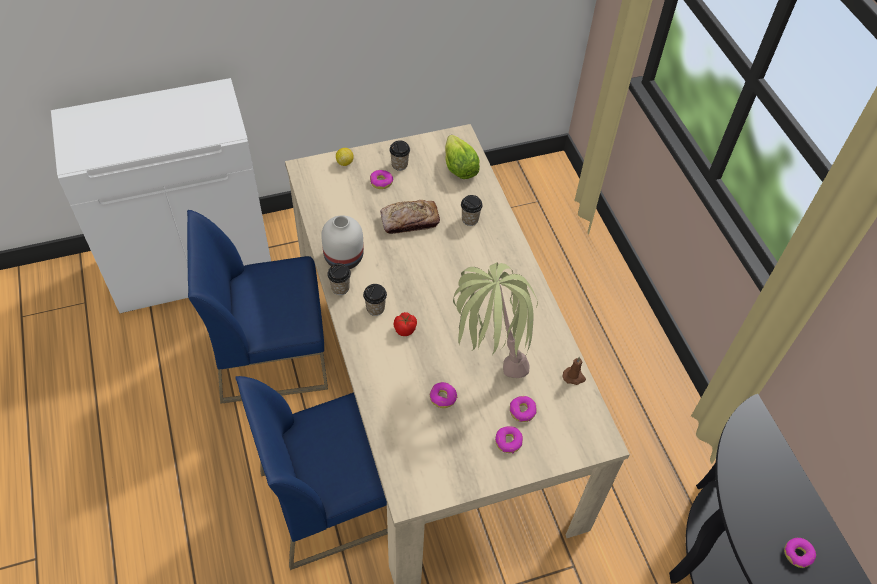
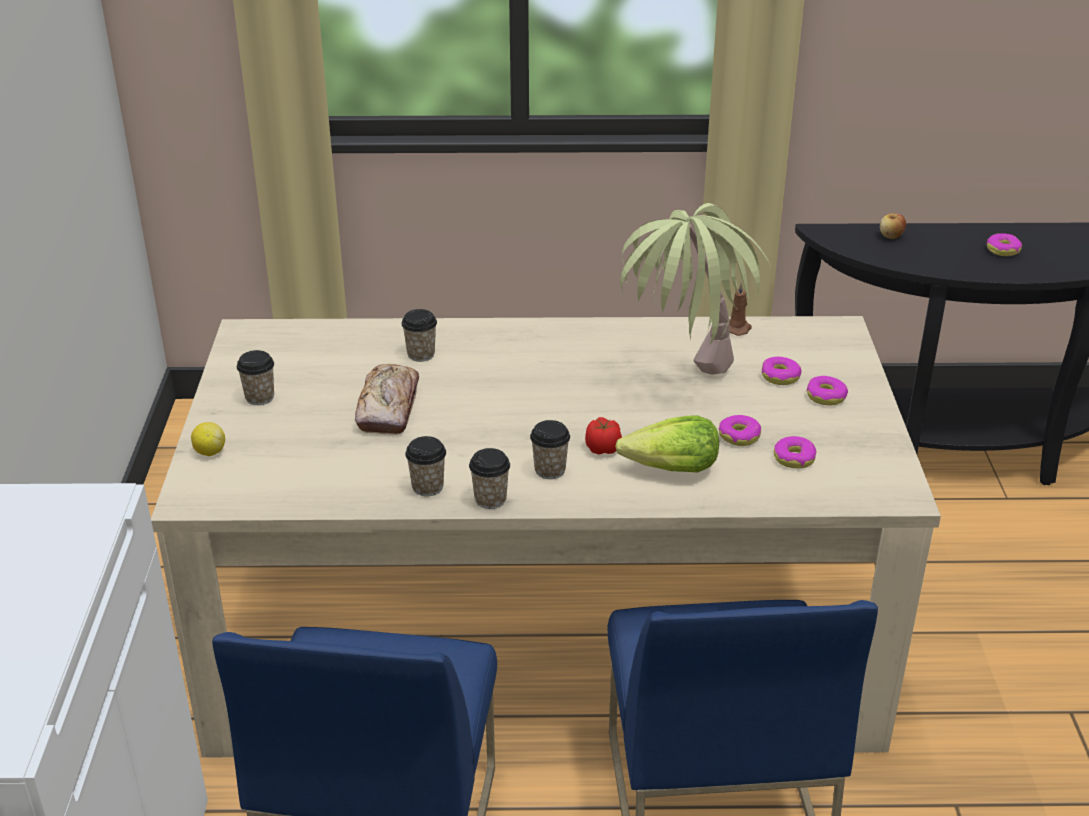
camera: 70 degrees left, 20 degrees down
white vase [321,215,364,269] -> cup [405,436,446,496]
donut [370,170,393,189] -> donut moved to [774,436,817,468]
lettuce [445,135,480,179] -> lettuce moved to [615,416,719,473]
none -> apple [880,213,906,239]

